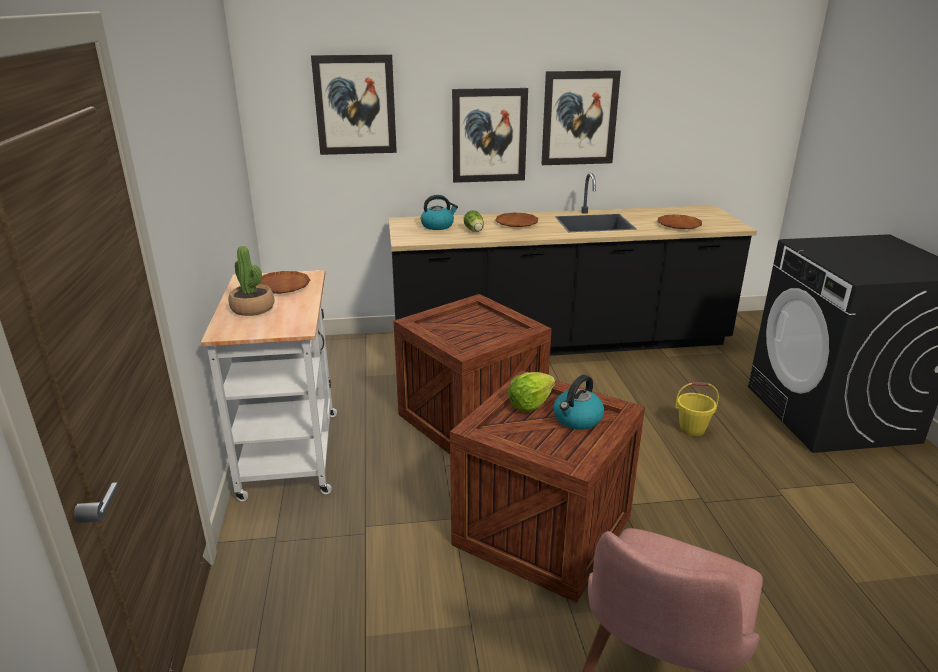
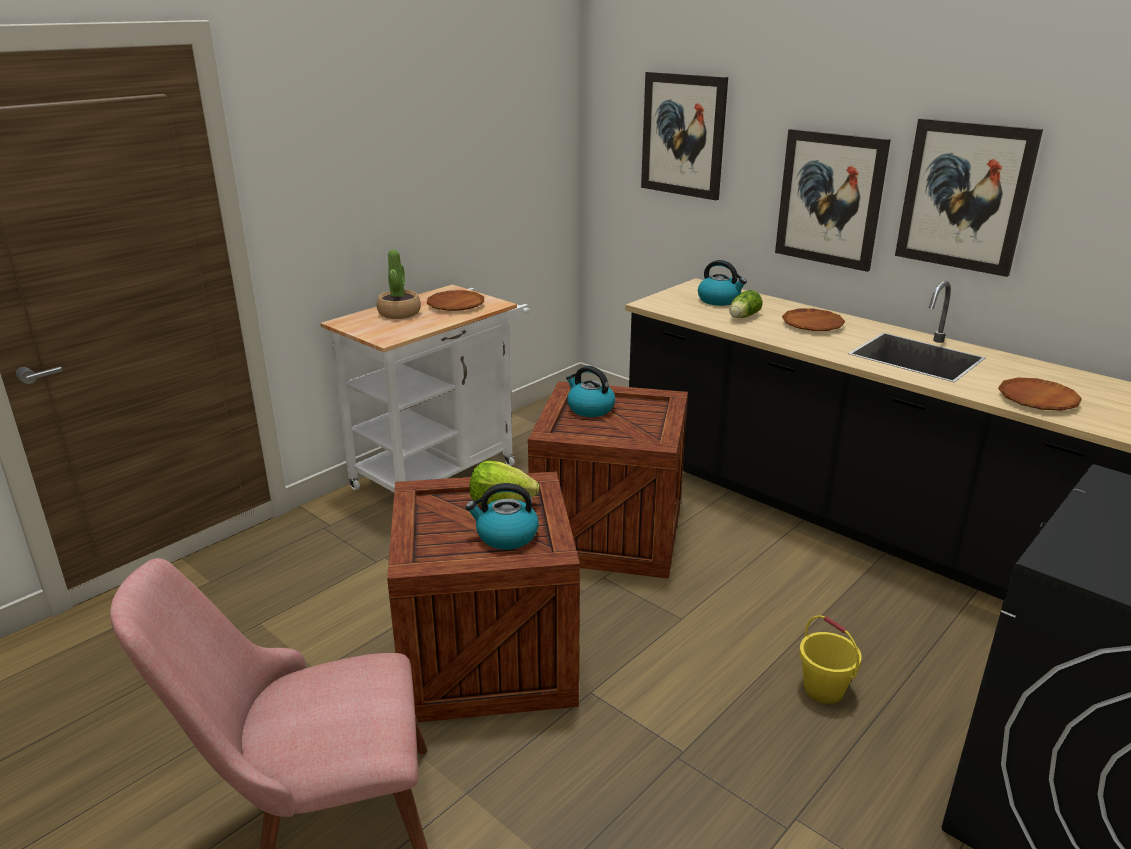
camera: 50 degrees right, 0 degrees up
none -> kettle [566,366,615,417]

